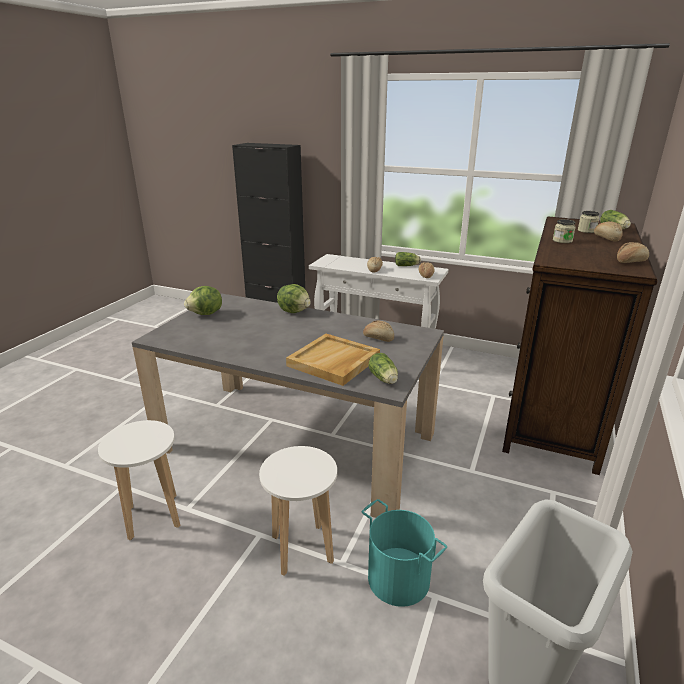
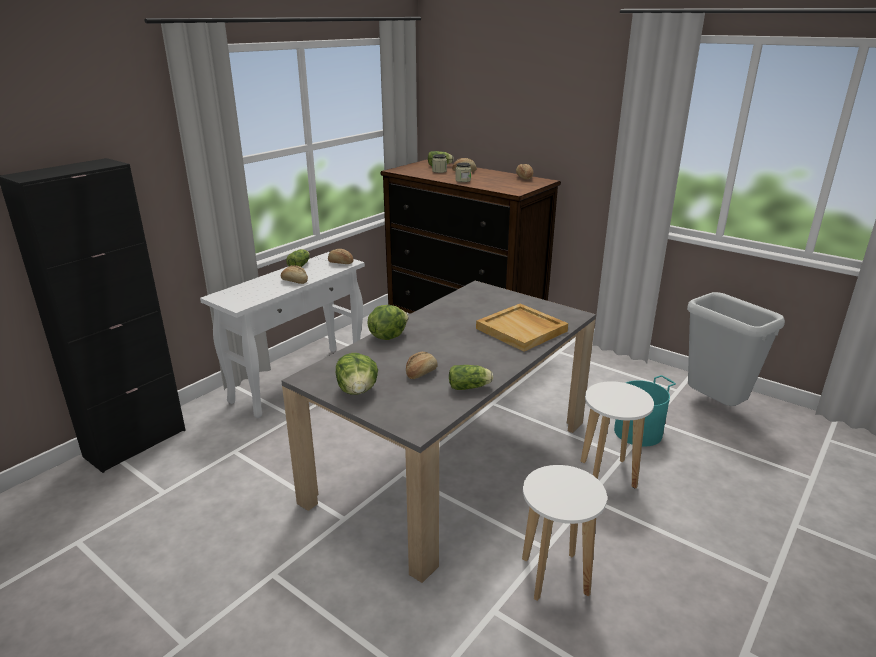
camera: 75 degrees left, 0 degrees up
bread [363,321,394,342] -> bread moved to [406,352,438,379]
lettuce [369,353,398,384] -> lettuce moved to [449,365,493,390]

